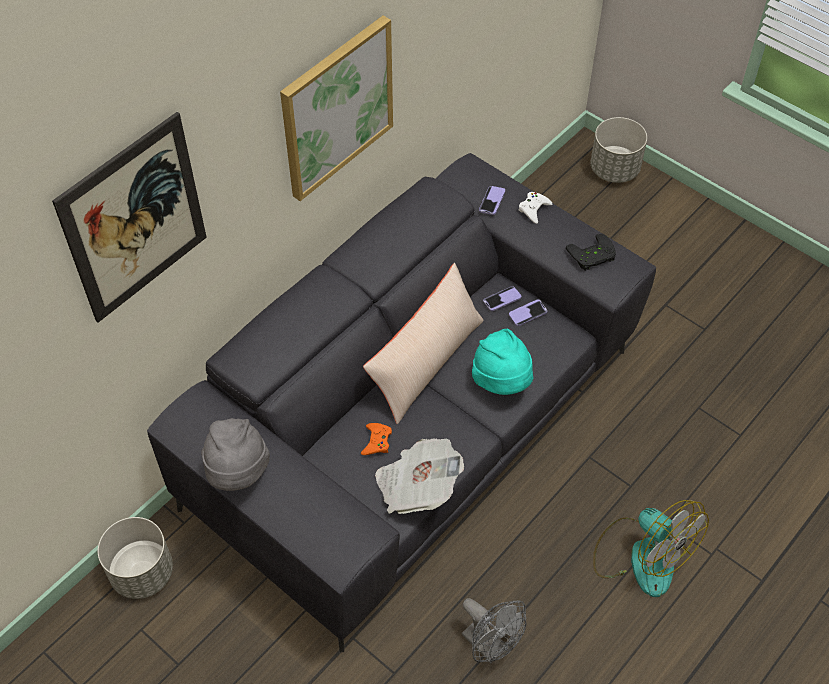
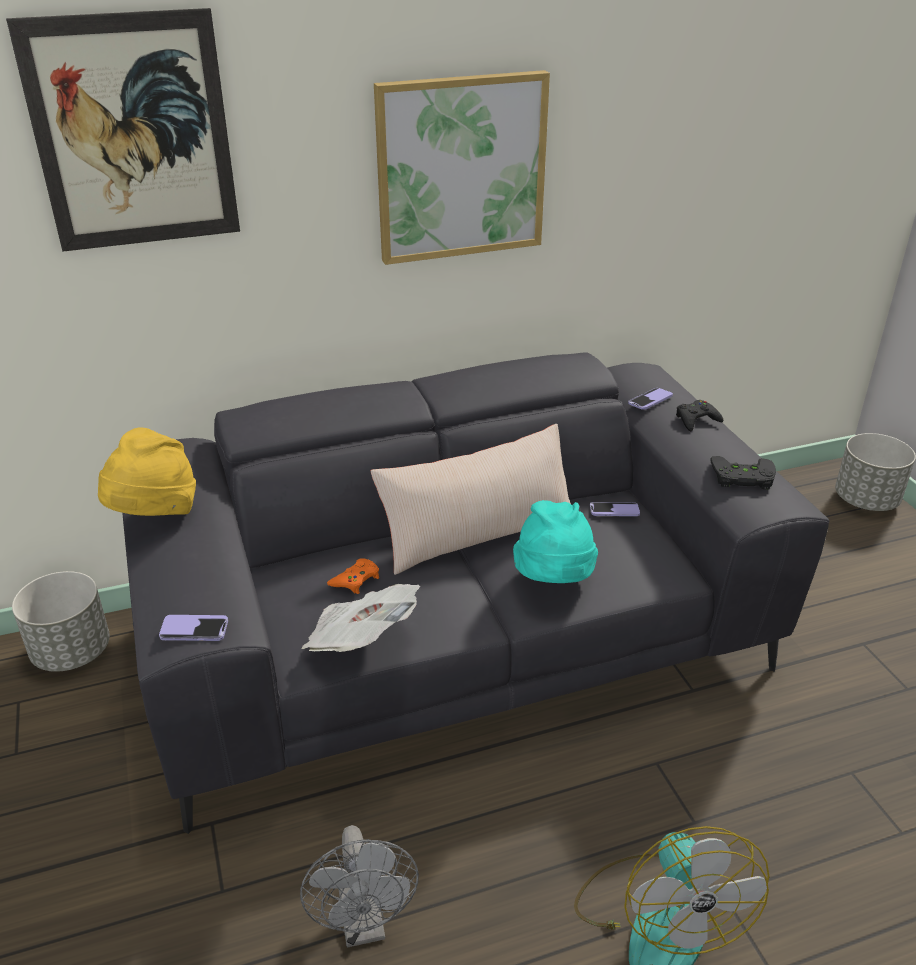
camera: 30 degrees right, 20 degrees down
grey hat [201,418,270,491] -> yellow hat [98,427,196,516]
phone [509,299,547,326] -> phone moved to [159,615,228,641]
white game controller [518,192,553,224] -> black game controller [676,400,723,431]

